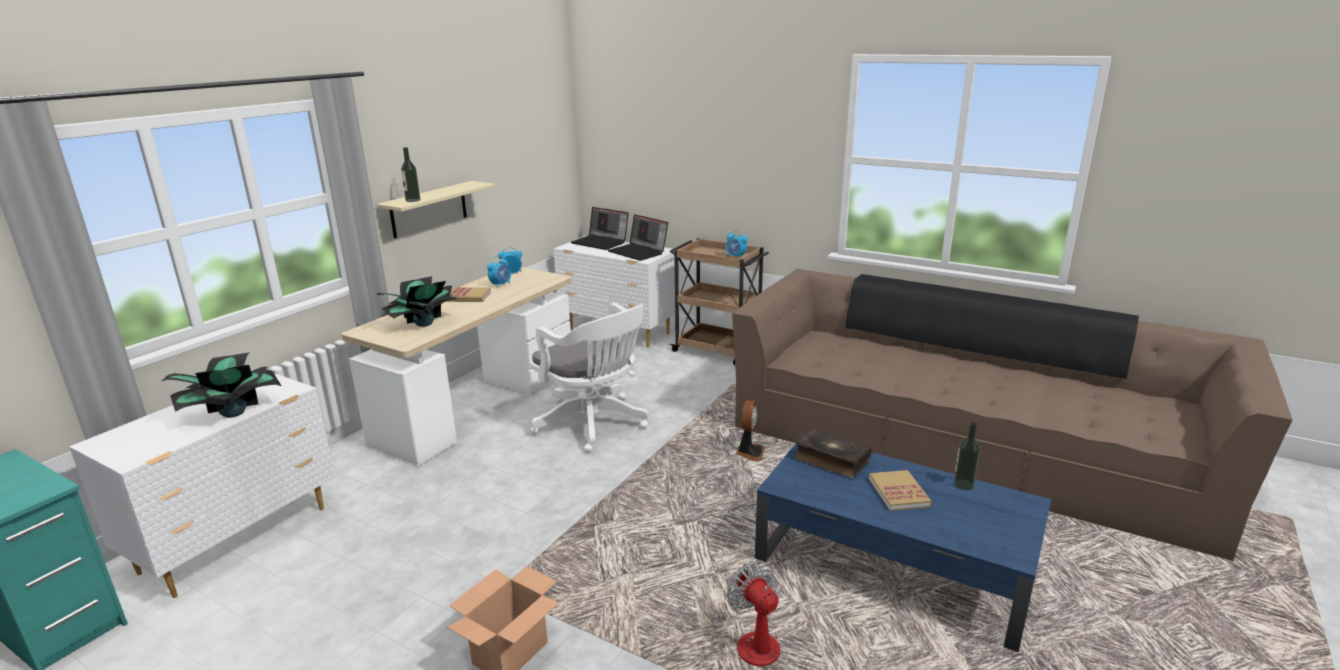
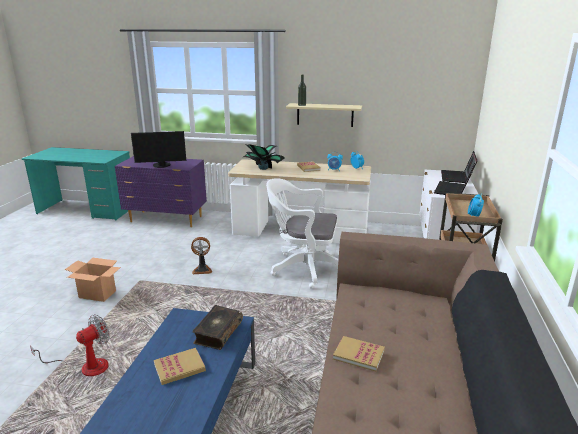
camera: 70 degrees right, 0 degrees up
white dresser [69,373,336,598] -> purple dresser [115,156,207,227]
potted plant [162,352,281,418] -> monitor [131,131,186,168]
white office chair [530,303,648,452] -> white office chair turned 75 degrees clockwise [266,178,339,289]
fan [736,400,765,461] -> fan moved to [191,237,212,274]
bottle [954,422,980,490] -> none
none -> book [333,336,385,372]

